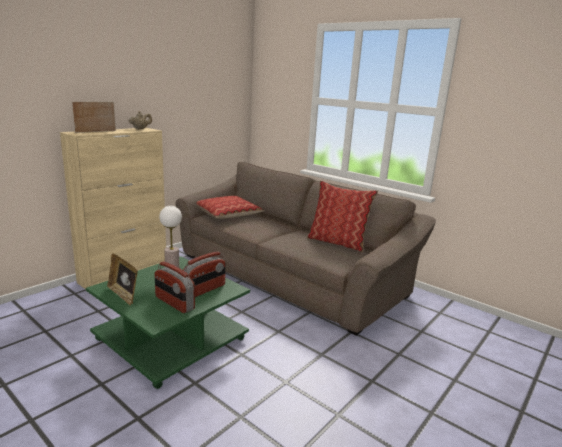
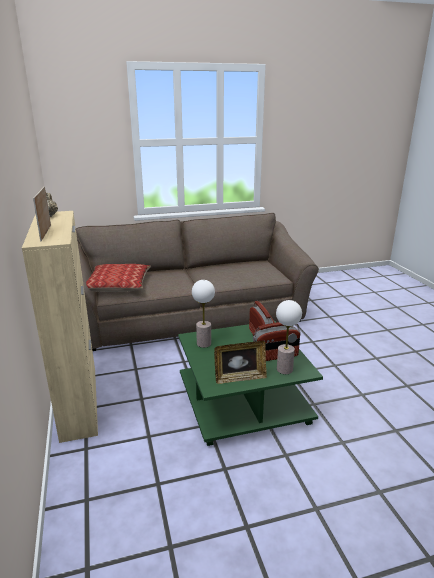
camera: 55 degrees left, 5 degrees up
pillow [307,181,378,253] -> none
none -> table lamp [276,300,302,374]

